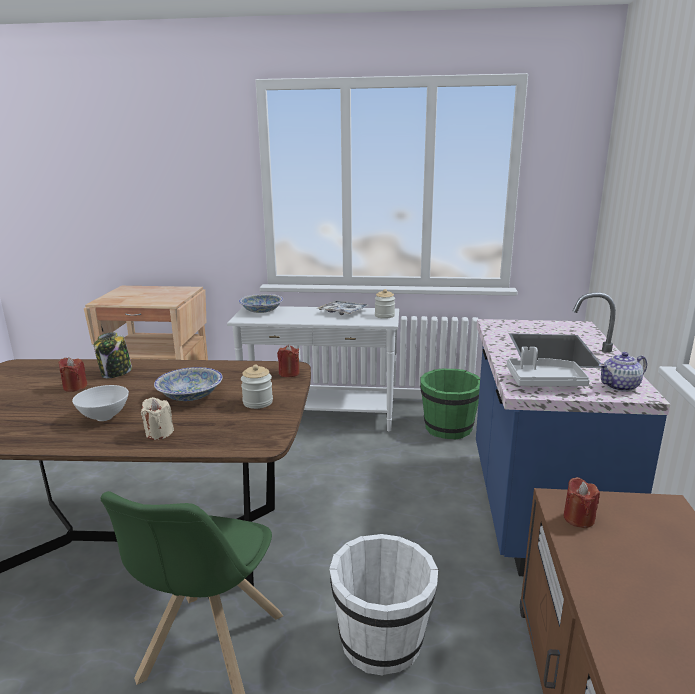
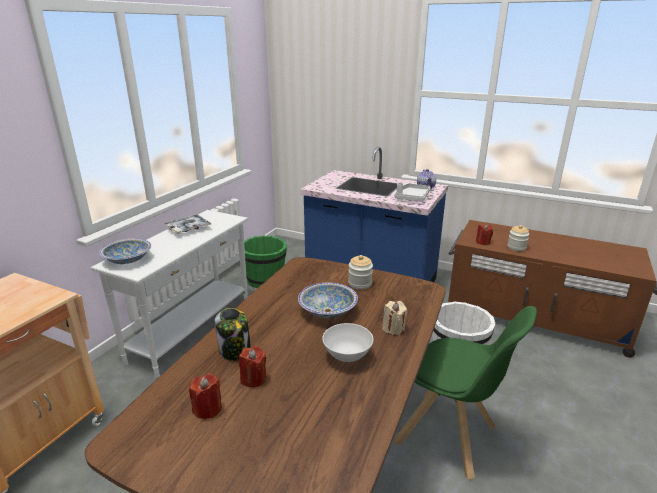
camera: 70 degrees left, 5 degrees up
red candle [277,345,300,377] -> red candle moved to [189,373,222,419]
jar [375,289,395,319] -> jar moved to [507,225,529,251]

